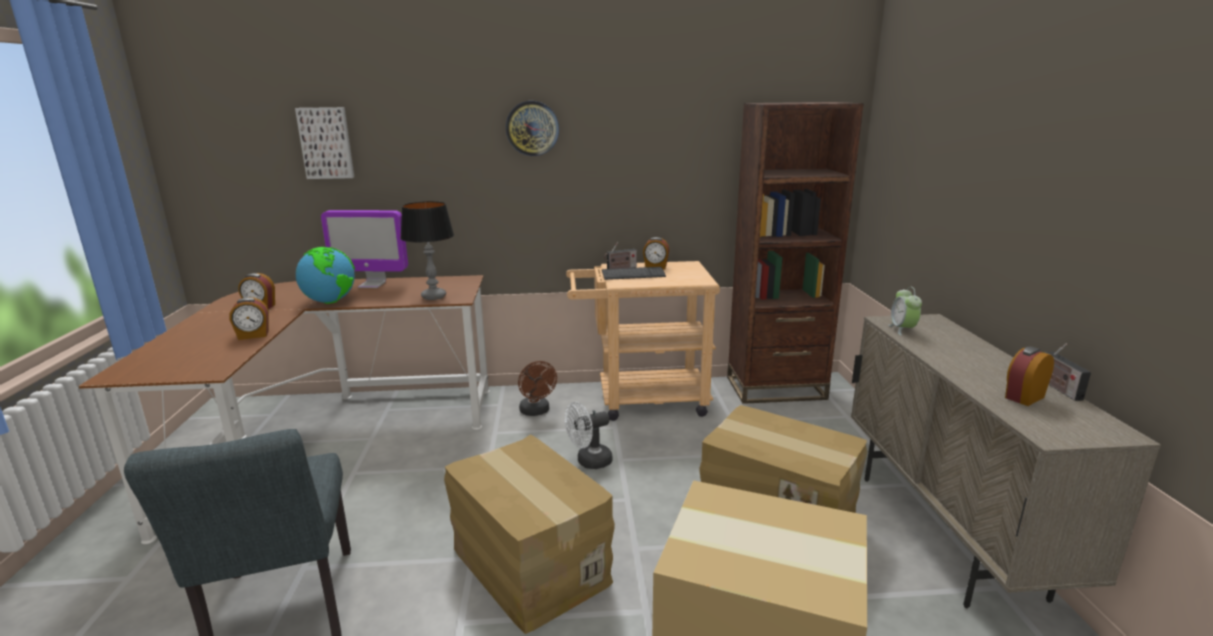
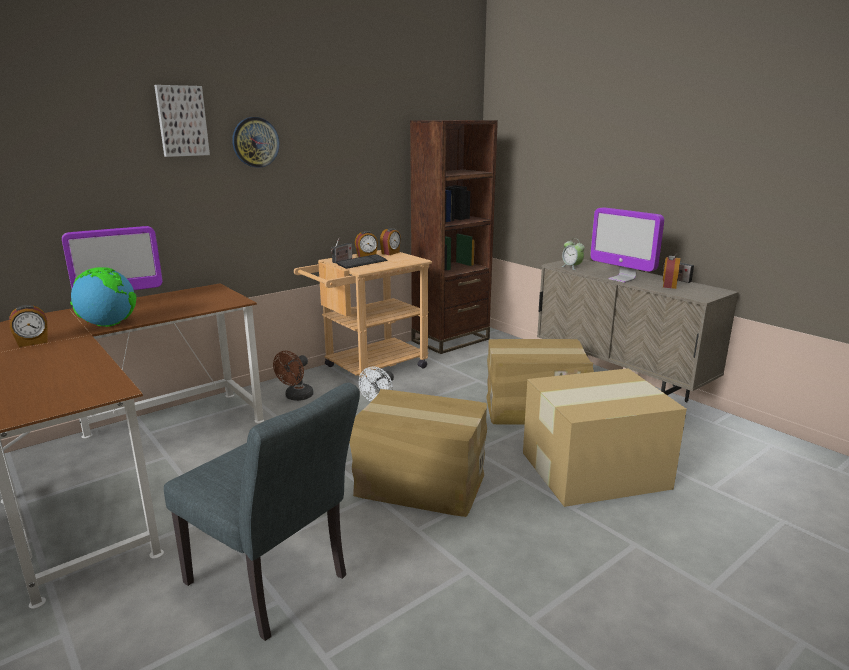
camera: 35 degrees left, 0 degrees up
alarm clock [229,297,269,340] -> alarm clock moved to [380,228,401,255]
picture [295,107,354,179] -> picture moved to [154,85,210,157]
table lamp [400,201,454,300] -> none
brown fan [518,361,557,416] -> brown fan turned 90 degrees clockwise [273,351,313,401]
none -> monitor [590,207,664,283]

